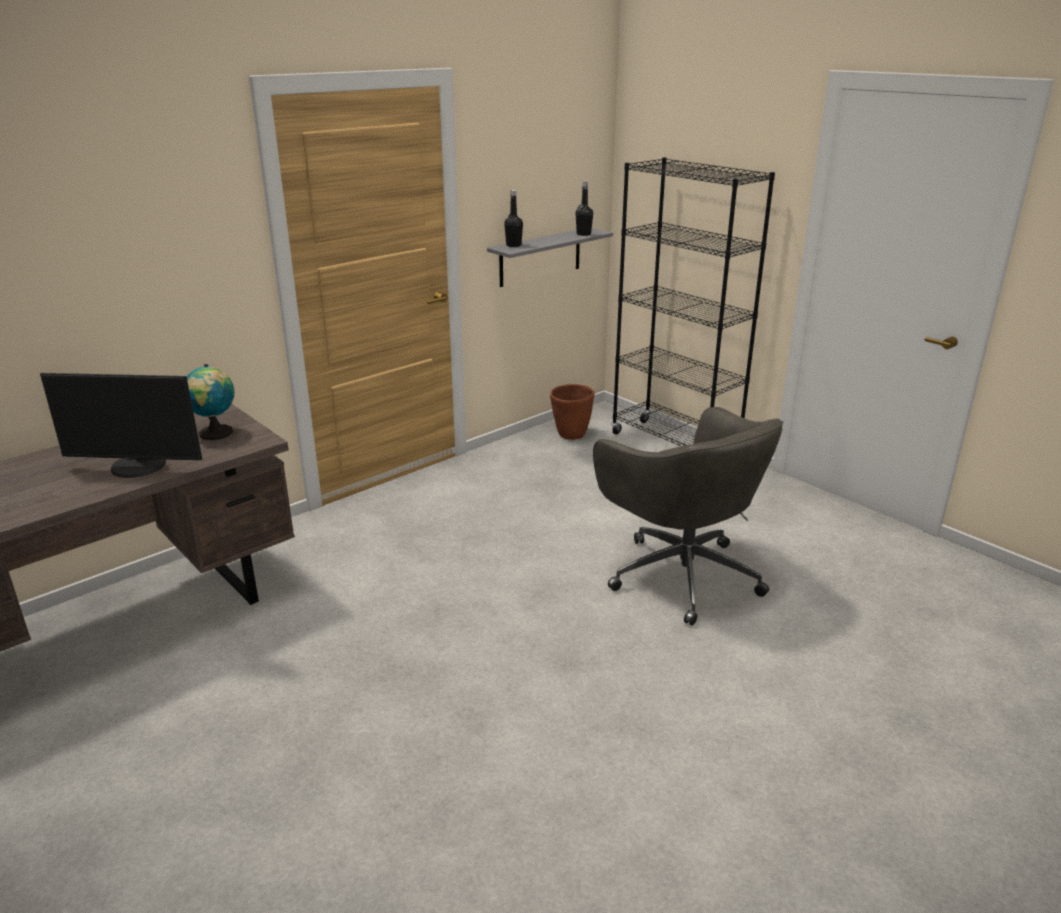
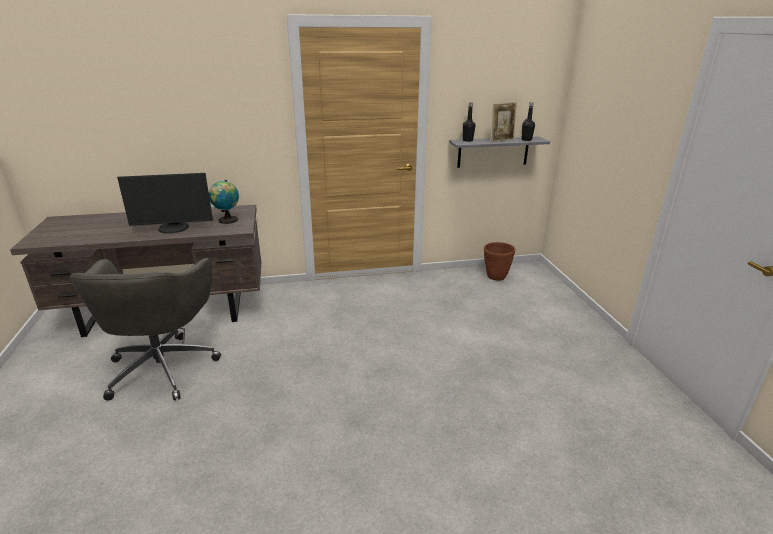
camera: 30 degrees right, 0 degrees up
monitor [40,373,202,478] -> monitor turned 45 degrees counterclockwise [117,173,213,234]
grey office chair [593,407,784,626] -> grey office chair moved to [69,258,221,401]
black bookcase [611,157,775,446] -> none
none -> picture frame [491,102,517,142]

